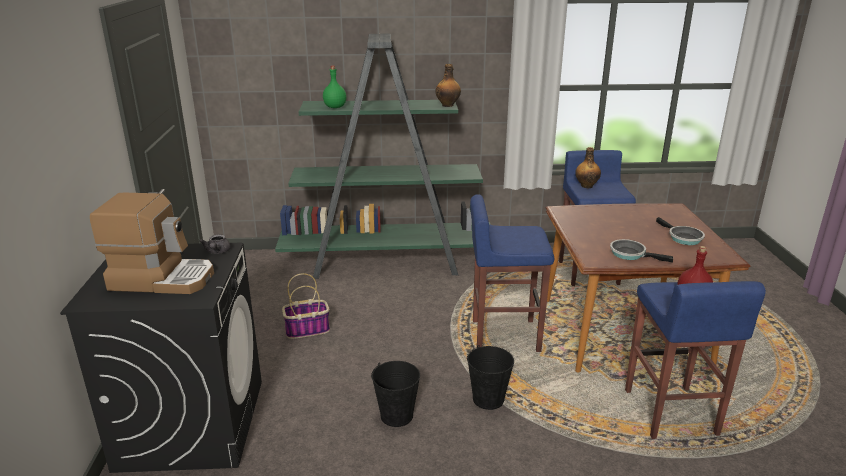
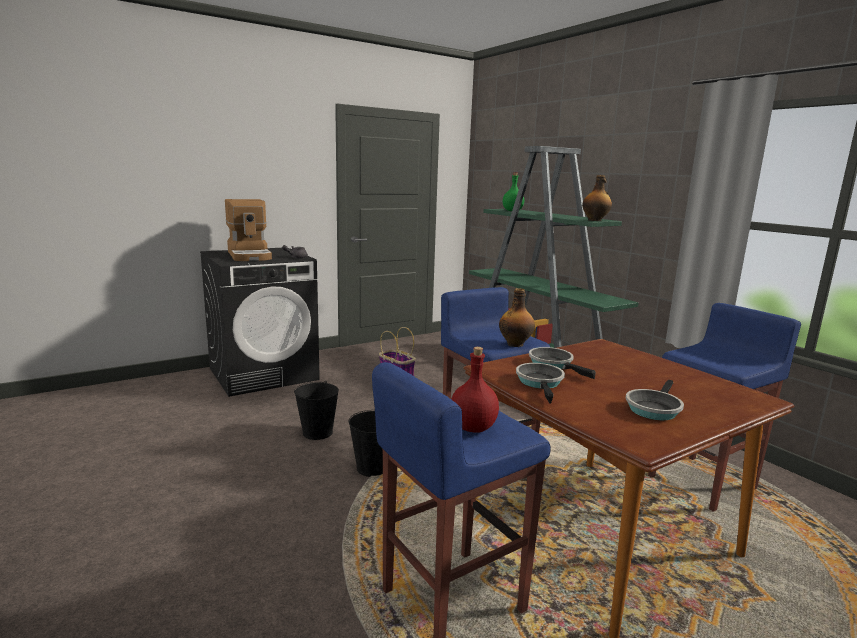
camera: 60 degrees right, 10 degrees down
bottle [575,147,601,188] -> bottle moved to [499,288,535,347]
none -> frying pan [529,347,596,379]

